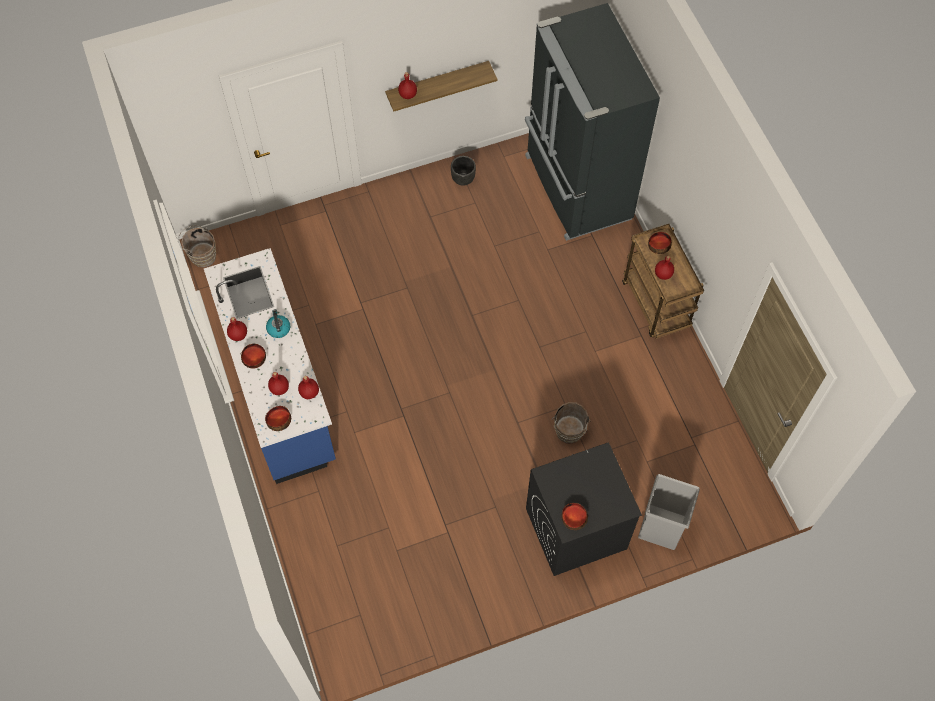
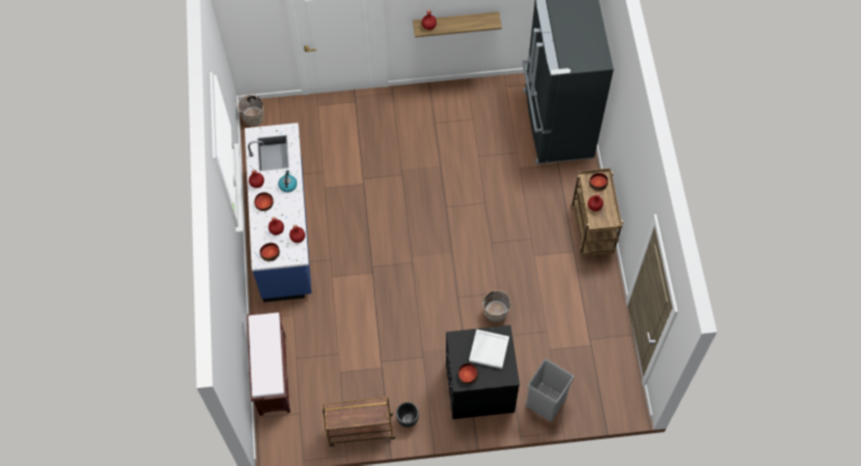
camera: 15 degrees right, 0 degrees up
black planter [451,156,476,186] -> black planter moved to [396,402,419,428]
none -> brown bench [247,312,290,416]
none -> brown cart [323,397,395,447]
none -> white tray [469,329,509,369]

